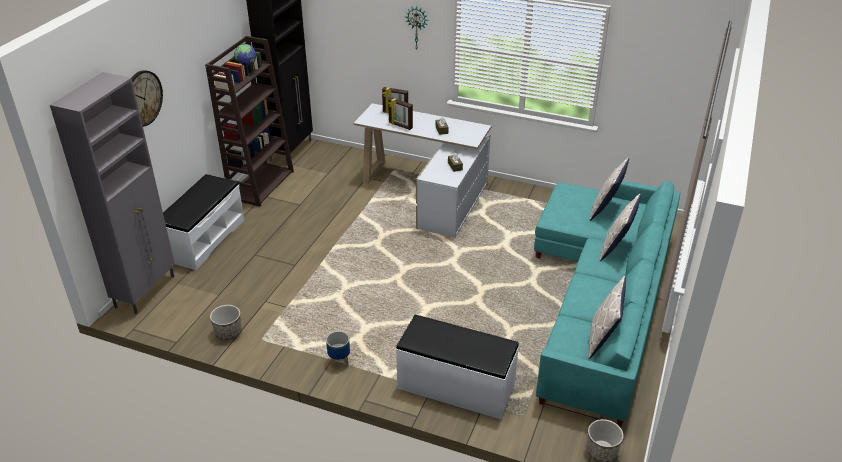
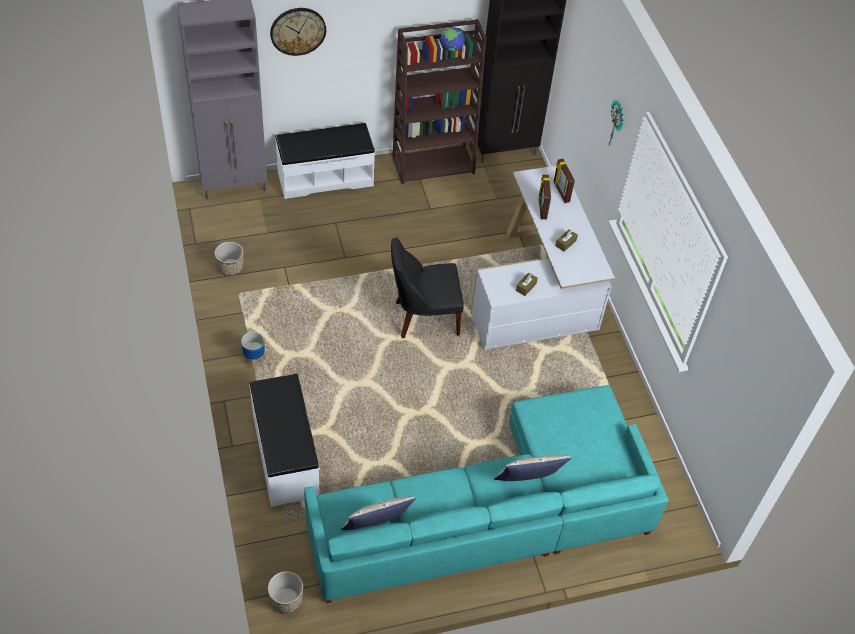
camera: 50 degrees right, 15 degrees up
pillow [589,158,629,221] -> none
none -> black chair [391,237,464,338]

